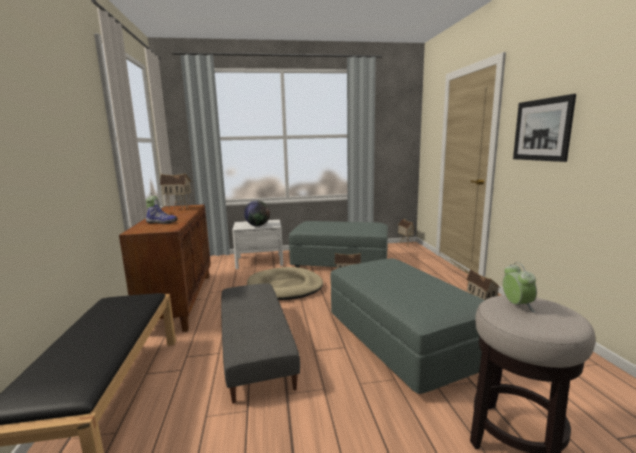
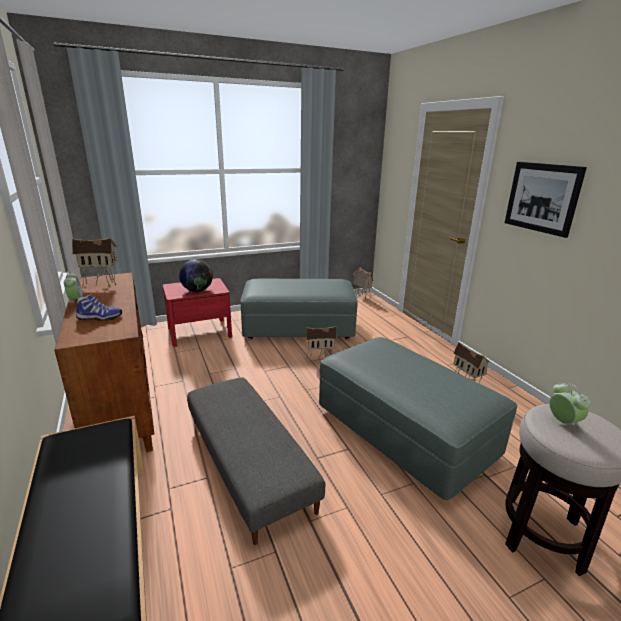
camera: 15 degrees left, 10 degrees up
white nightstand [232,220,283,269] -> red nightstand [163,278,232,347]
beige dog bed [247,267,323,300] -> none

